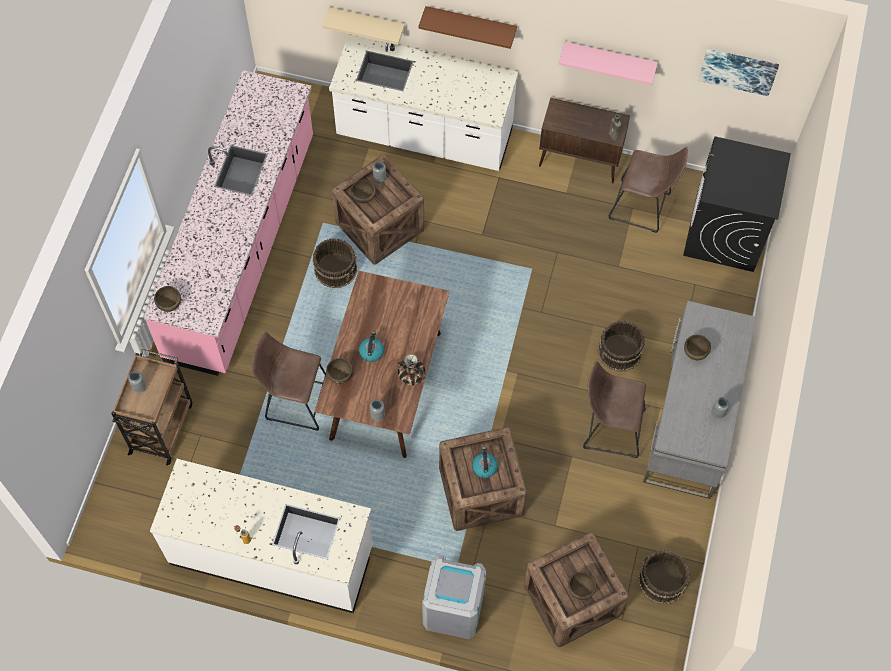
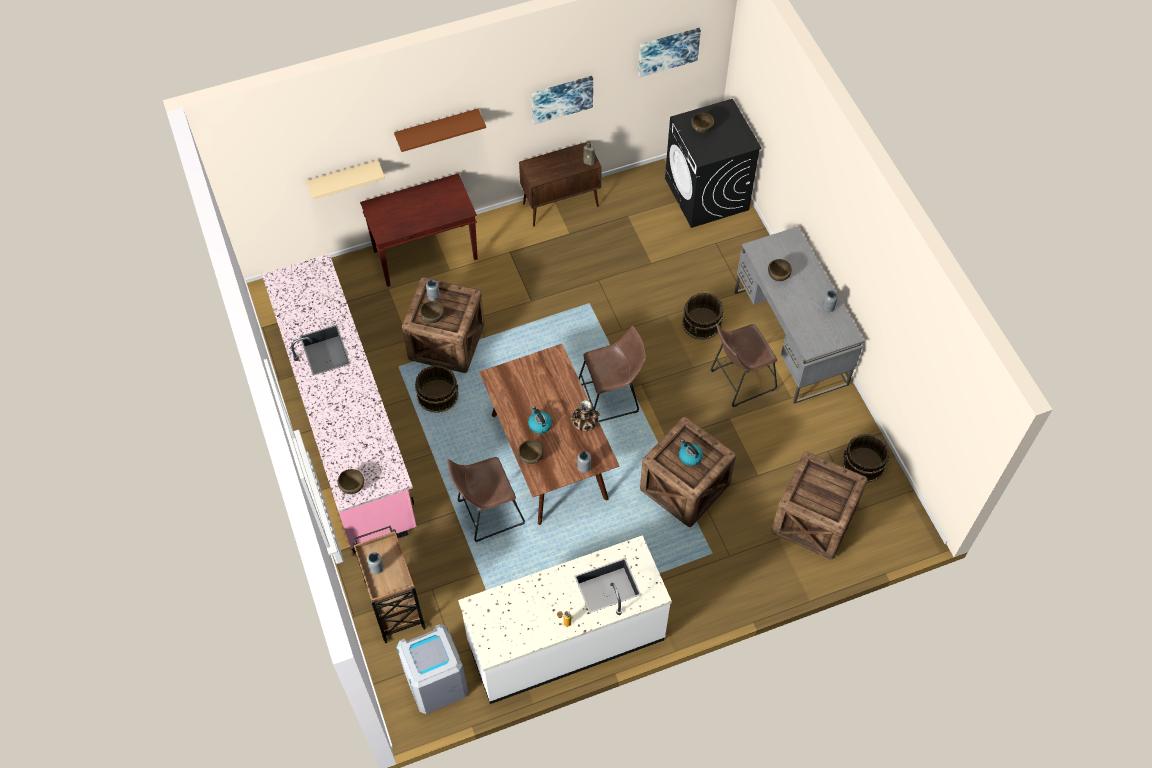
camera: 35 degrees left, 5 degrees down
white counter [329,34,518,171] -> brown console table [360,173,478,287]
grey trash can [422,555,487,639] -> grey trash can moved to [396,624,468,714]
pink shelf [558,42,658,85] -> picture [532,76,593,125]
brown bowl [568,572,596,600] -> brown bowl moved to [691,113,714,133]
brown stool [609,147,688,233] -> brown stool moved to [578,326,646,422]

